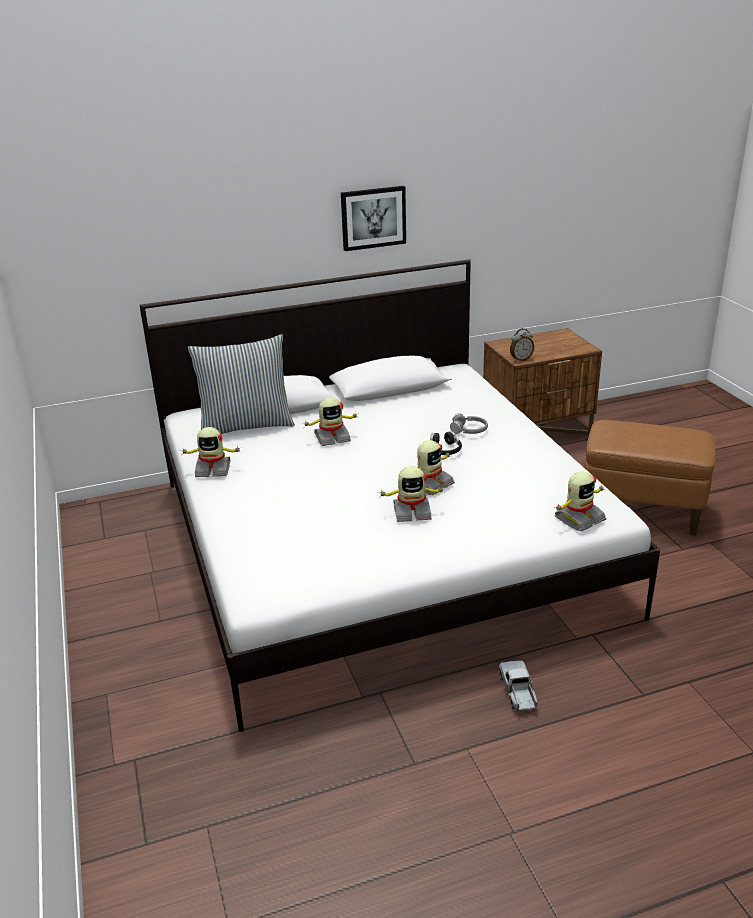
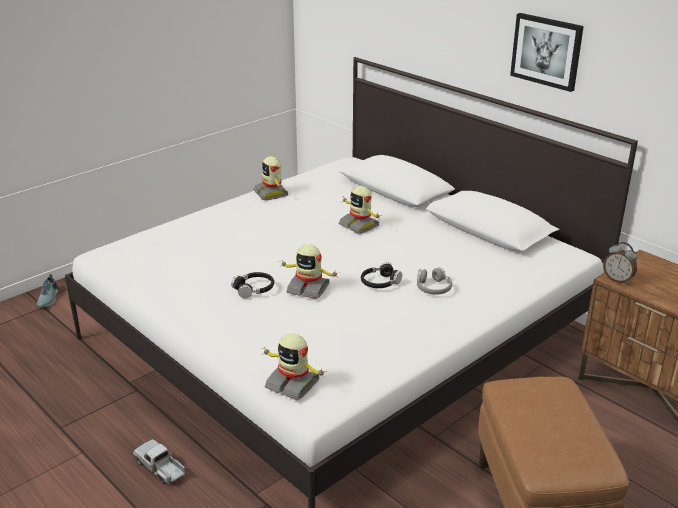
camera: 65 degrees right, 0 degrees up
pillow [188,334,295,434] -> none
toy robot [377,466,445,522] -> black headphones [231,272,274,299]
toy truck [499,661,537,713] -> toy truck turned 105 degrees counterclockwise [133,439,186,484]
none -> shoe [36,274,59,307]

